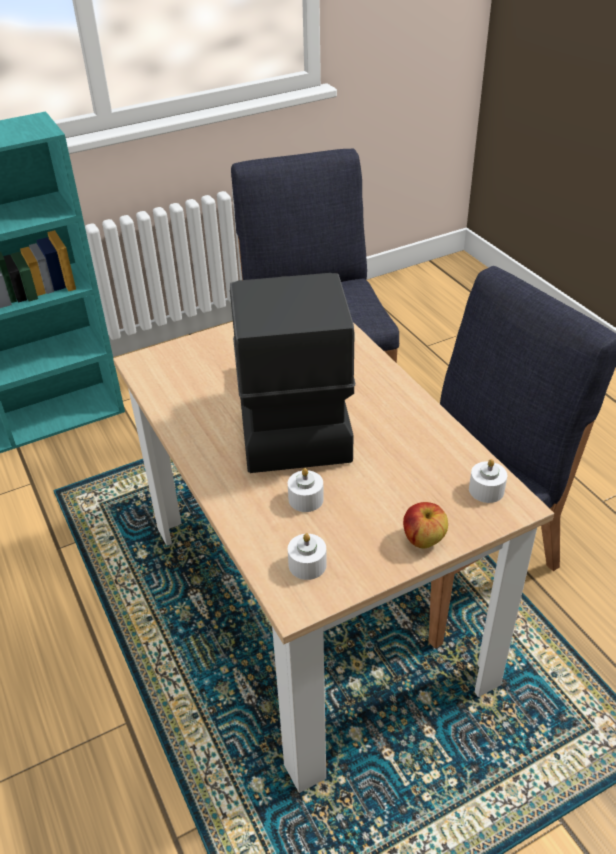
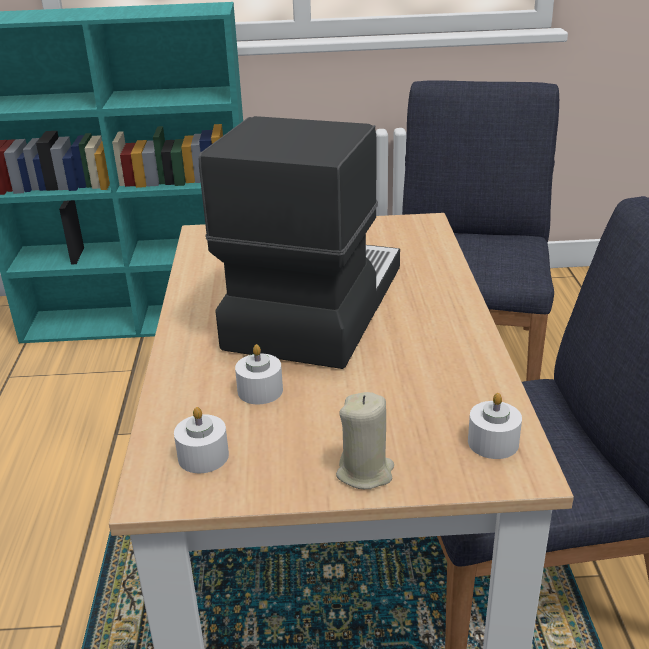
camera: 25 degrees right, 10 degrees down
apple [403,502,448,548] -> beige candle [336,392,394,489]

